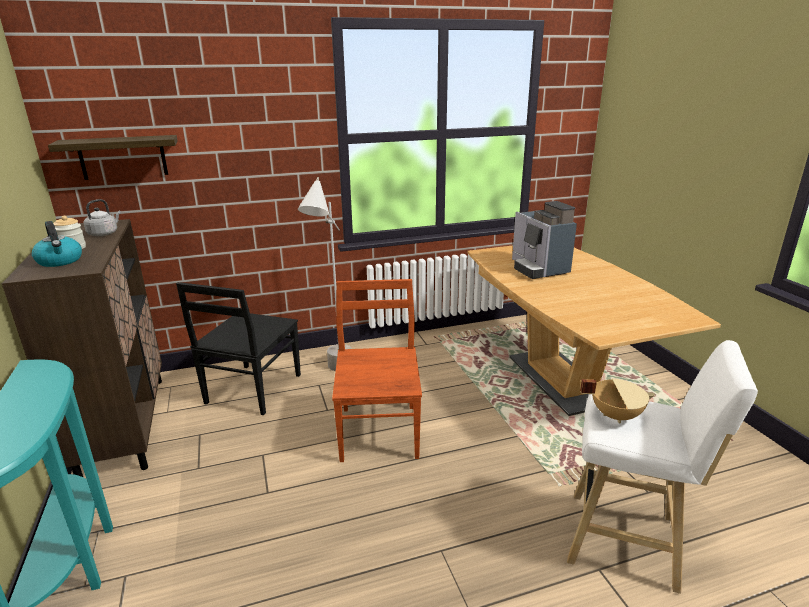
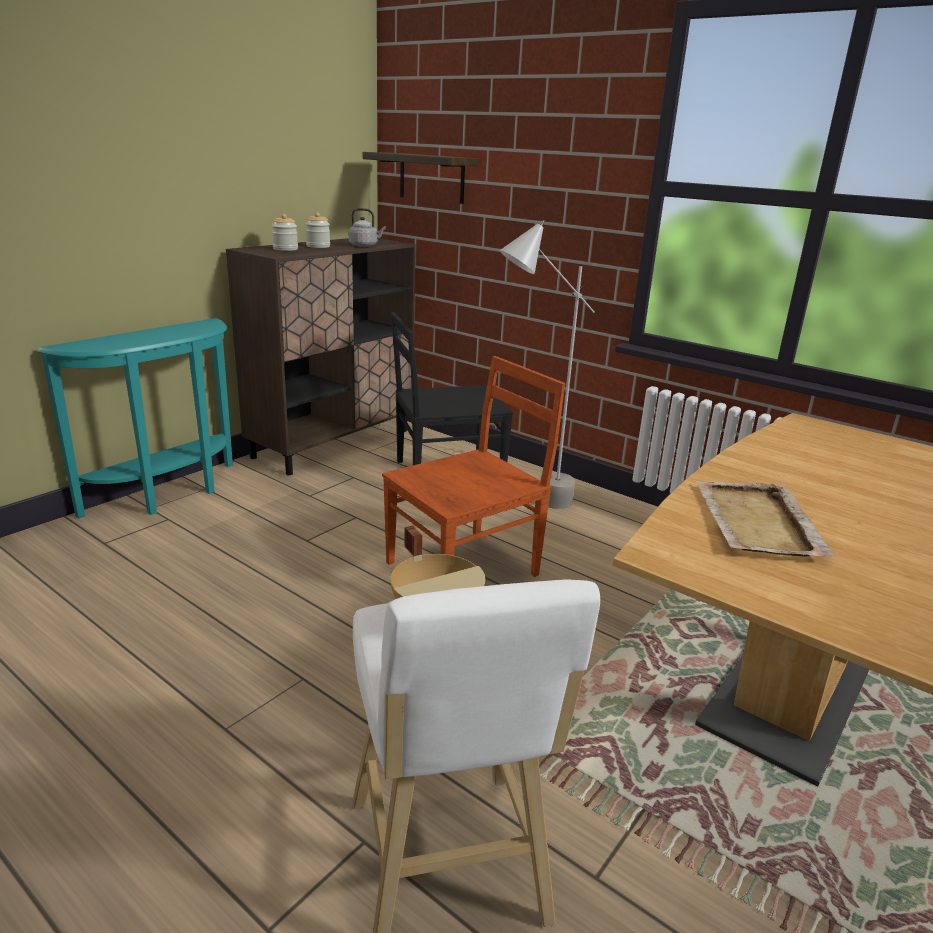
camera: 55 degrees right, 0 degrees up
kettle [32,221,82,267] -> jar [271,214,298,251]
coffee machine [512,201,577,279] -> none
none -> beige tray [696,481,836,556]

